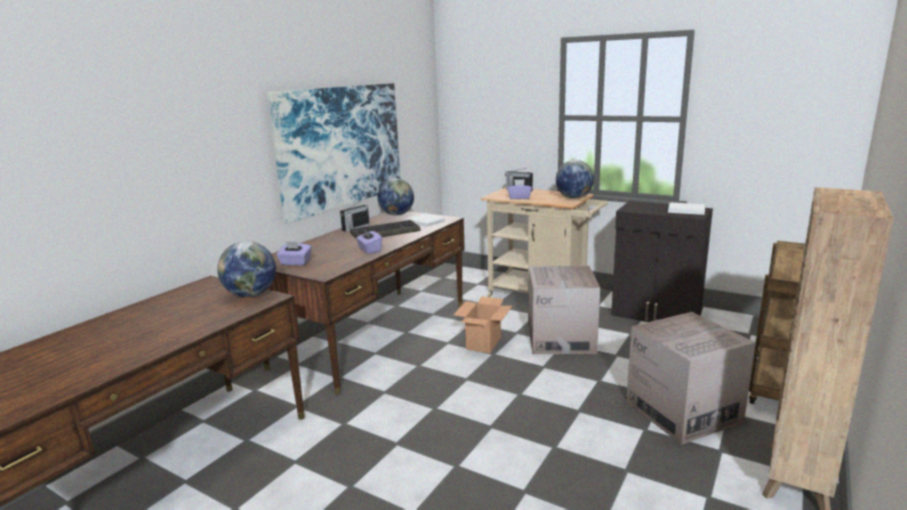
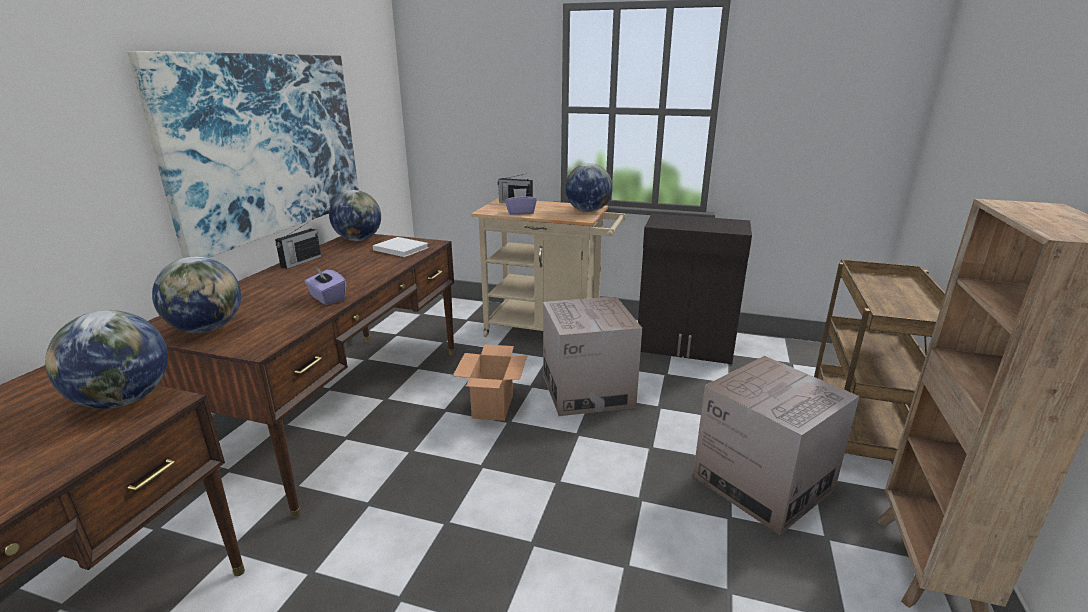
camera: 15 degrees left, 5 degrees up
purple tissue box [276,241,312,266] -> globe [152,256,241,333]
keyboard [350,220,421,238] -> none
white book [668,202,705,215] -> none

